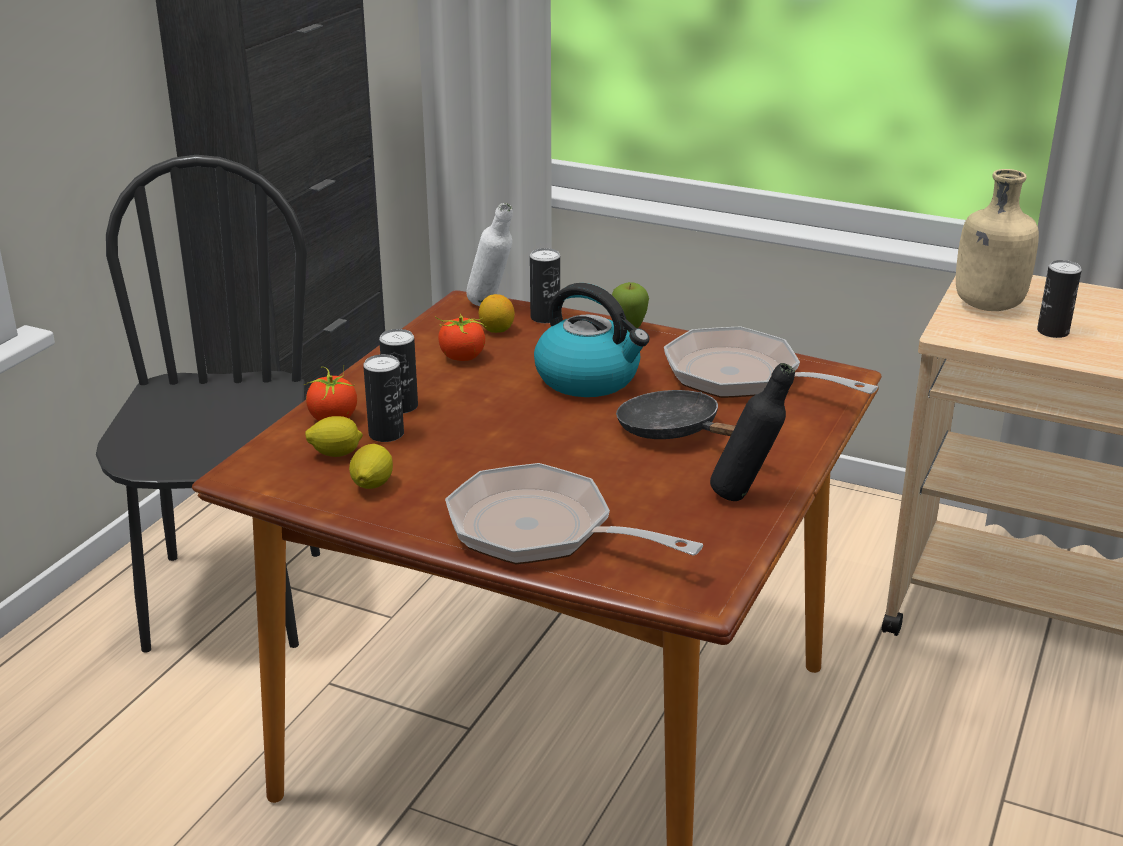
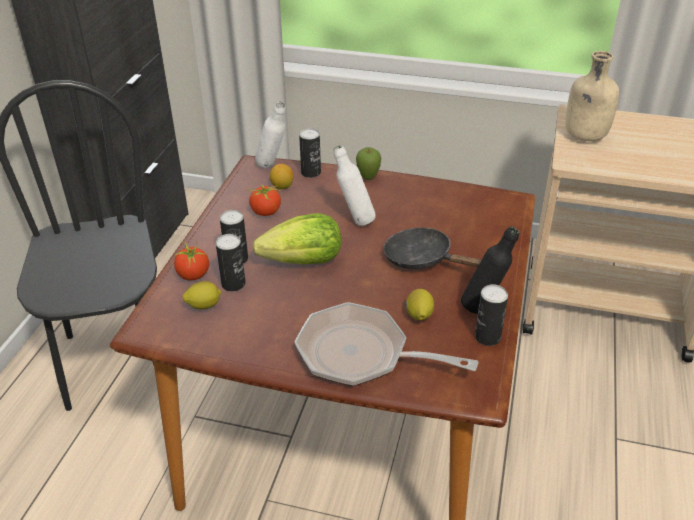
camera: 10 degrees left, 10 degrees up
lemon [349,444,393,489] -> lemon moved to [406,289,434,320]
kettle [534,283,649,397] -> white bottle [333,145,376,226]
frying pan [664,326,878,398] -> none
can [1037,260,1082,338] -> can moved to [475,284,508,346]
none -> lettuce [253,213,341,264]

